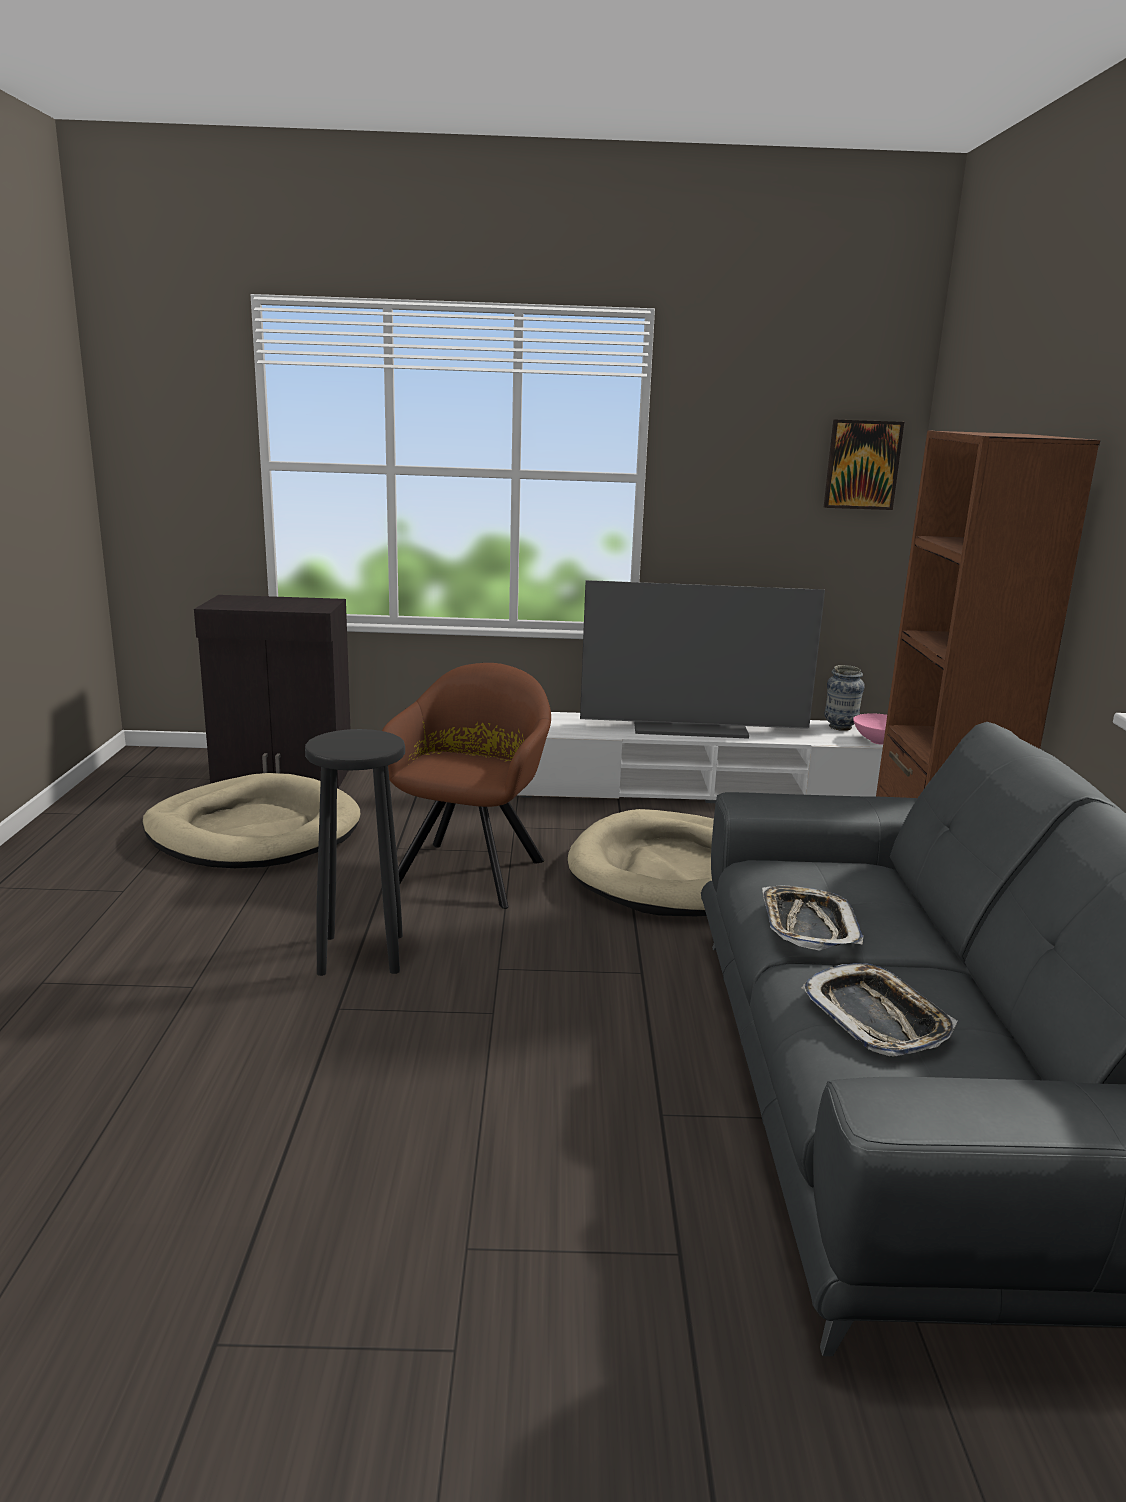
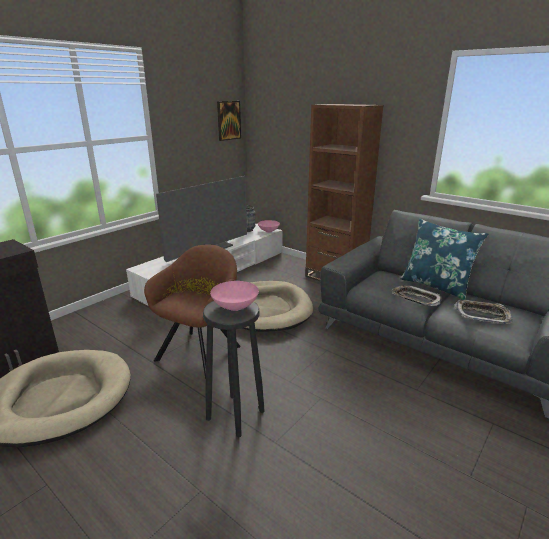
camera: 50 degrees left, 5 degrees up
brown armchair [382,663,551,909] -> brown armchair turned 60 degrees clockwise [144,244,241,379]
none -> pink bowl [210,281,259,311]
none -> blue pillow [400,219,488,300]

